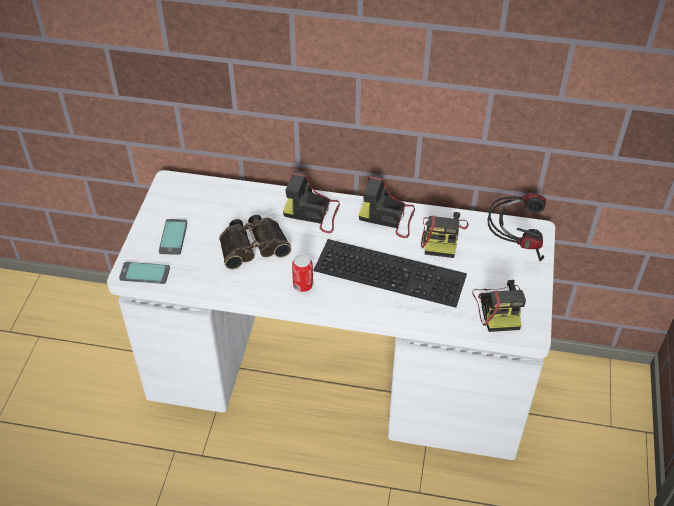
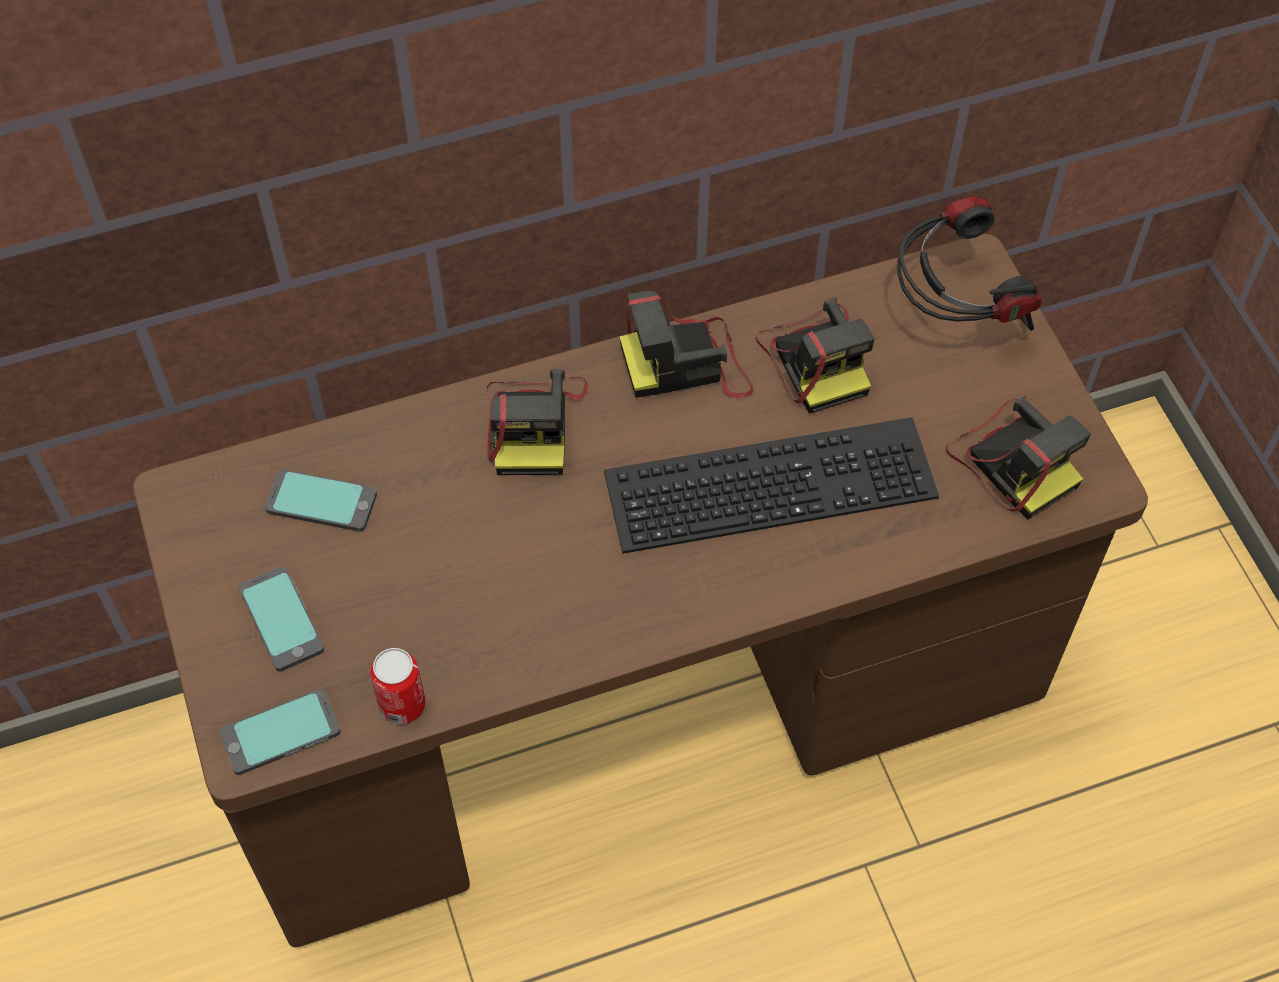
camera: 30 degrees left, 10 degrees up
white desk [107,170,555,460] -> brown desk [133,234,1148,947]
binoculars [219,215,291,269] -> none
camera [283,170,340,233] -> camera turned 75 degrees counterclockwise [486,369,588,475]
can [292,254,313,292] -> can moved to [370,648,426,724]
none -> phone [265,470,377,532]

